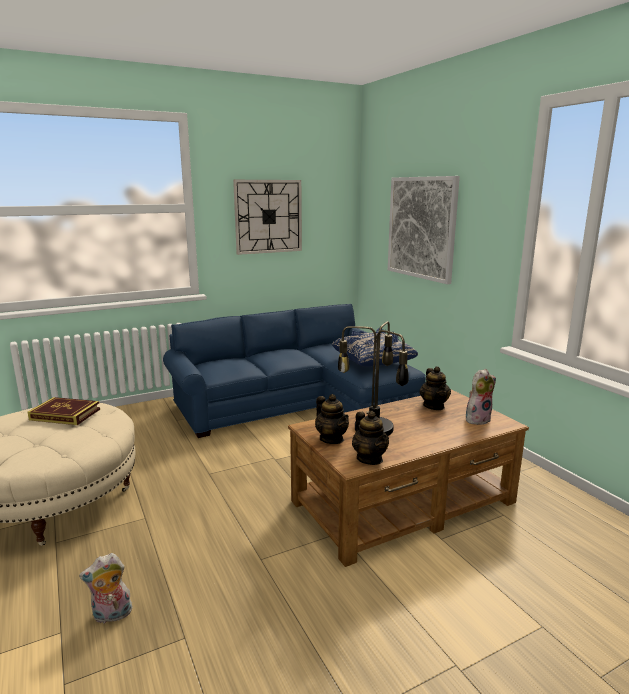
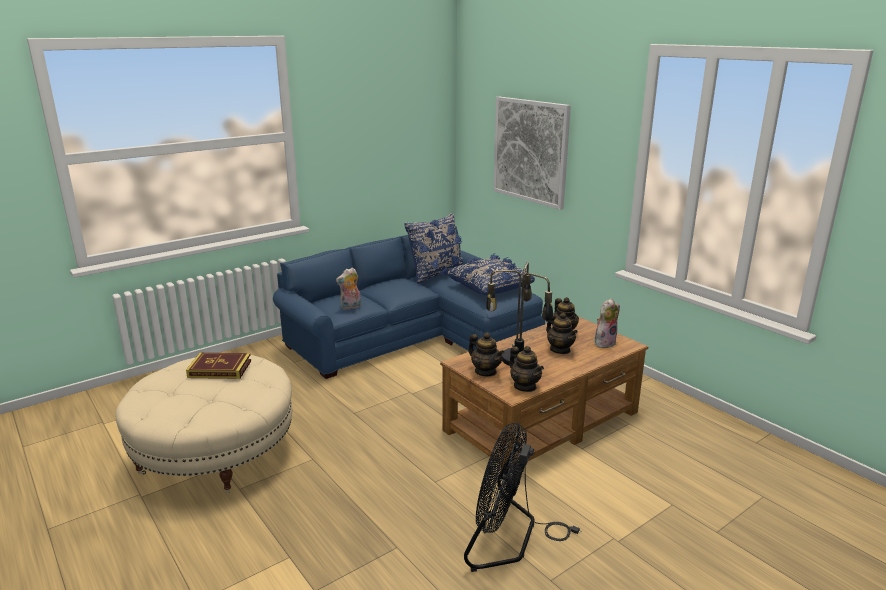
camera: 10 degrees left, 5 degrees up
plush toy [79,553,132,624] -> plush toy moved to [336,268,361,310]
wall clock [233,180,302,255] -> none
none -> blue pillow [405,214,464,284]
none -> black fan [464,423,581,572]
none -> teapot [546,313,578,354]

